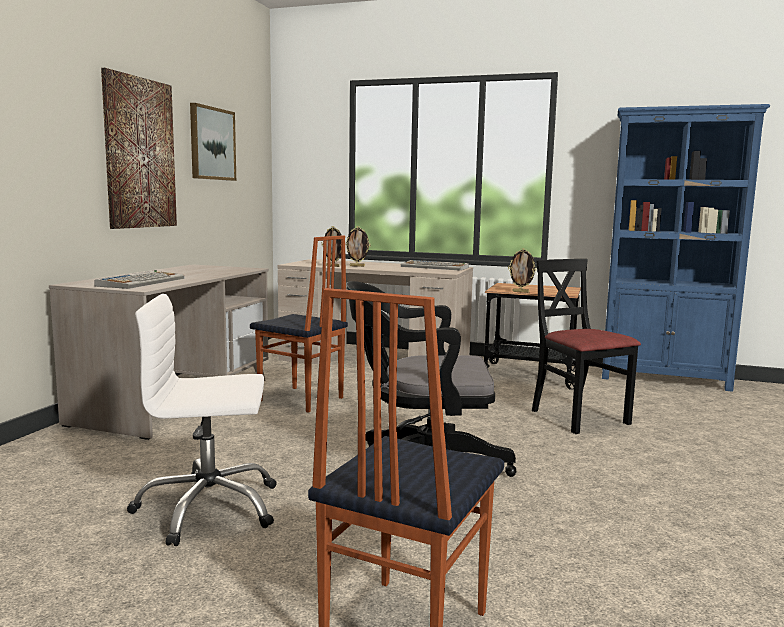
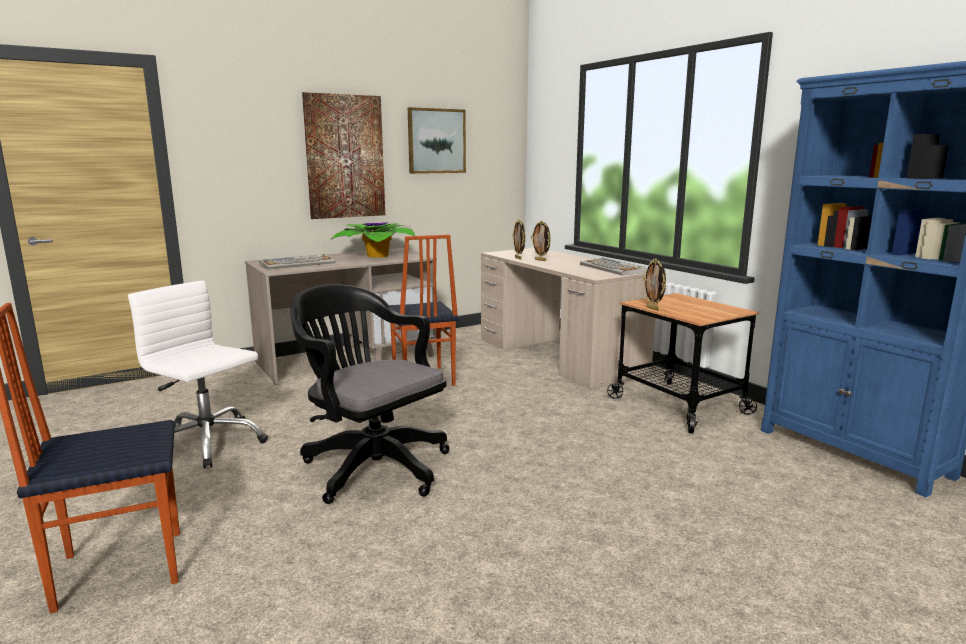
camera: 40 degrees right, 5 degrees up
black chair [532,259,641,434] -> none
none -> potted plant [331,222,415,258]

